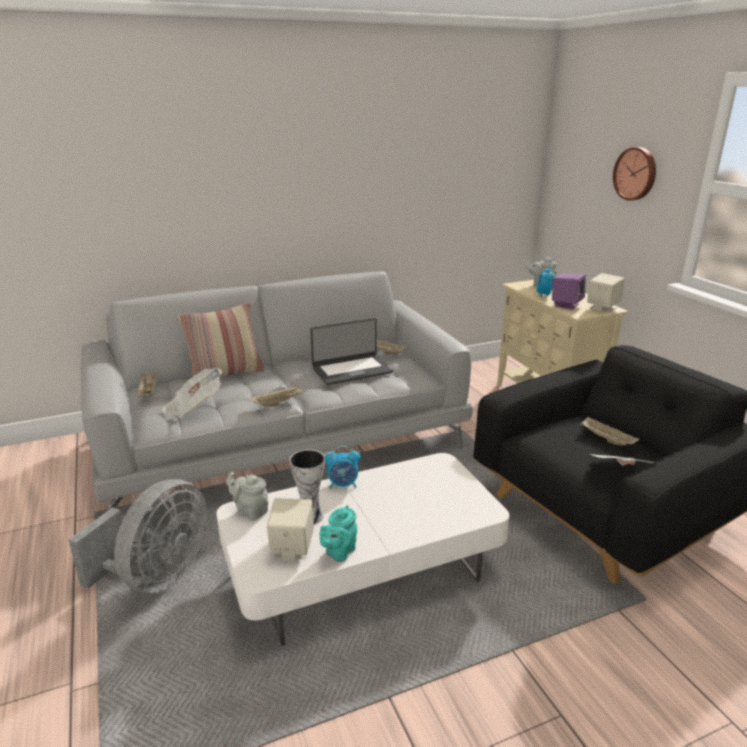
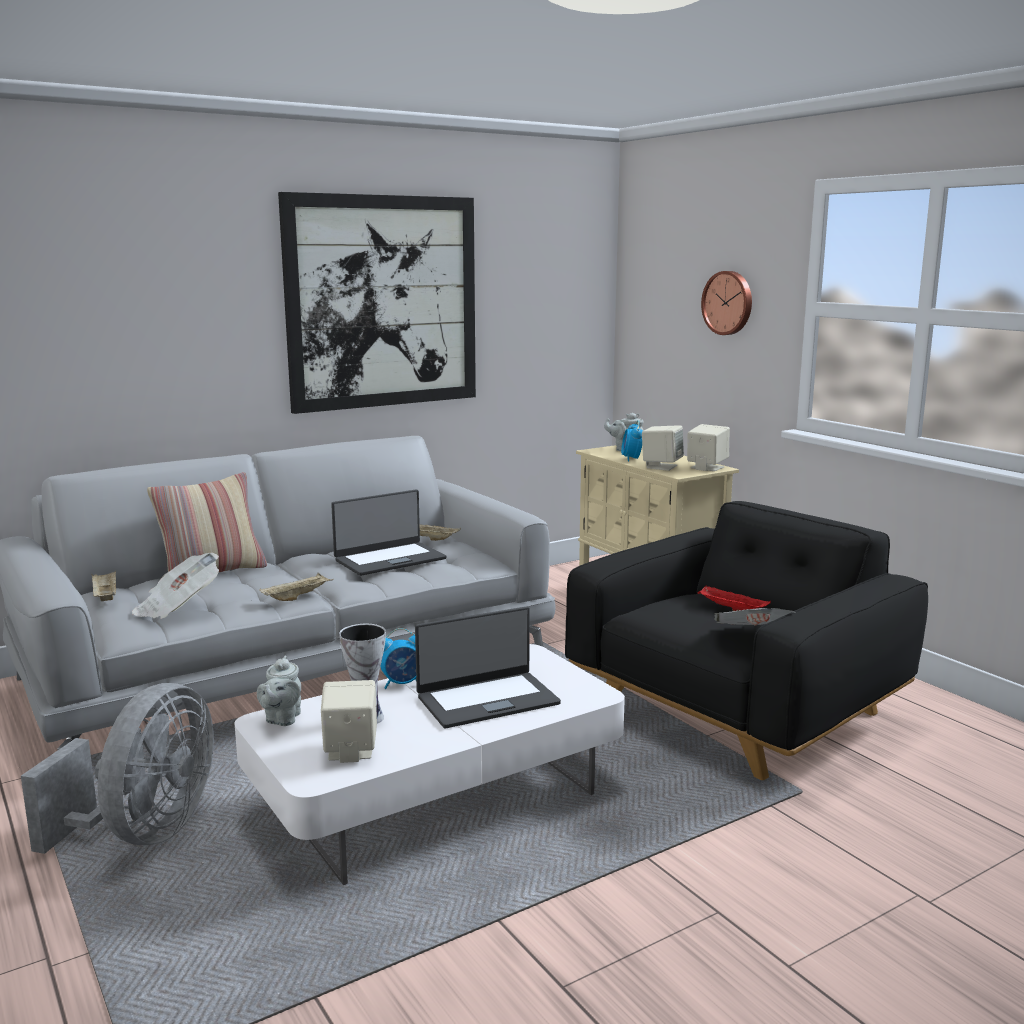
camera: 10 degrees left, 10 degrees down
grey teapot [226,472,269,520] -> grey teapot turned 105 degrees counterclockwise [257,656,301,726]
turquoise teapot [319,505,357,562] -> none
purple speaker [552,273,586,310] -> beige speaker [642,426,684,471]
beige tray [580,417,639,446] -> red tray [697,586,771,611]
none -> picture [278,192,476,414]
none -> laptop [415,607,561,728]

